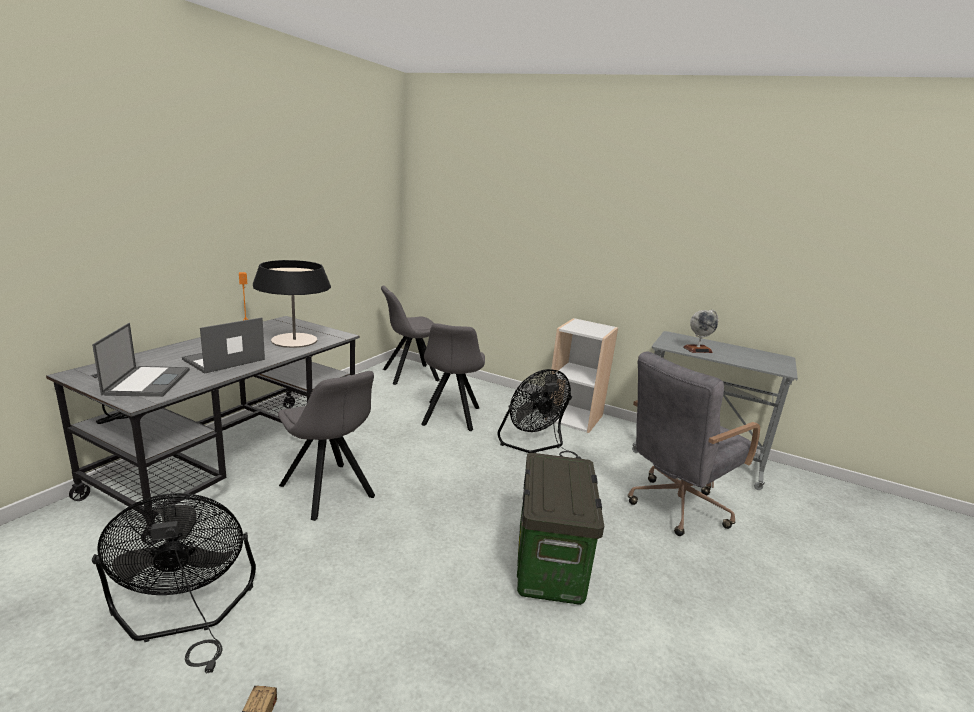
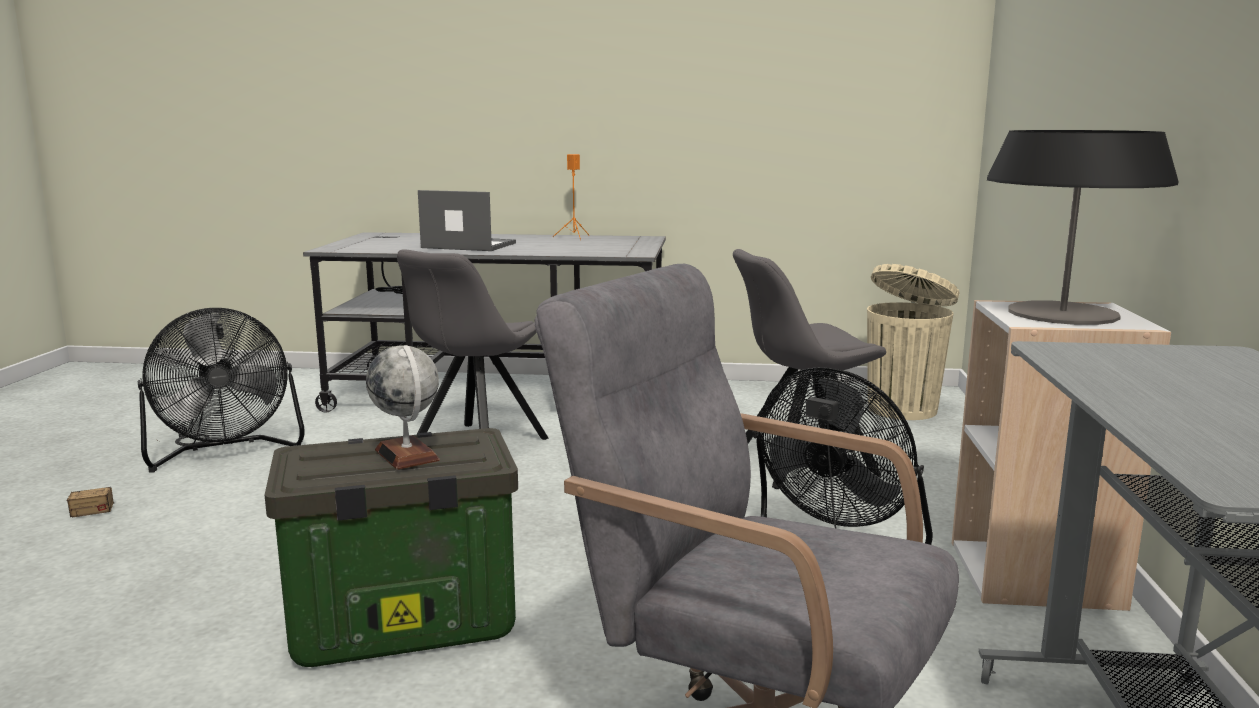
camera: 70 degrees right, 5 degrees down
laptop [92,323,190,397] -> none
black fan [92,493,256,674] -> black fan turned 105 degrees clockwise [138,308,305,472]
table lamp [253,260,331,348] -> table lamp moved to [987,130,1179,325]
grey chair [381,285,440,385] -> beige trash can [867,264,960,420]
globe [683,309,718,353] -> globe moved to [366,345,440,470]

